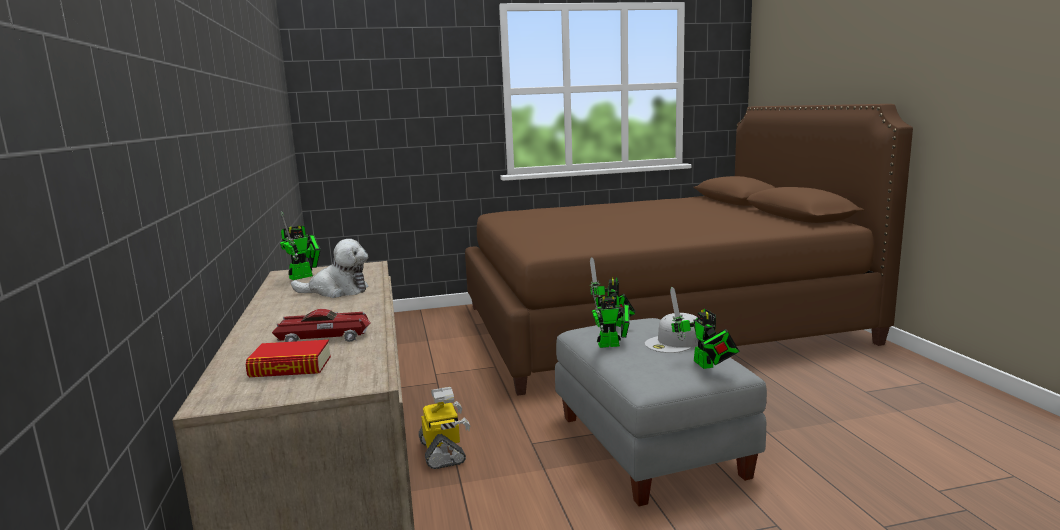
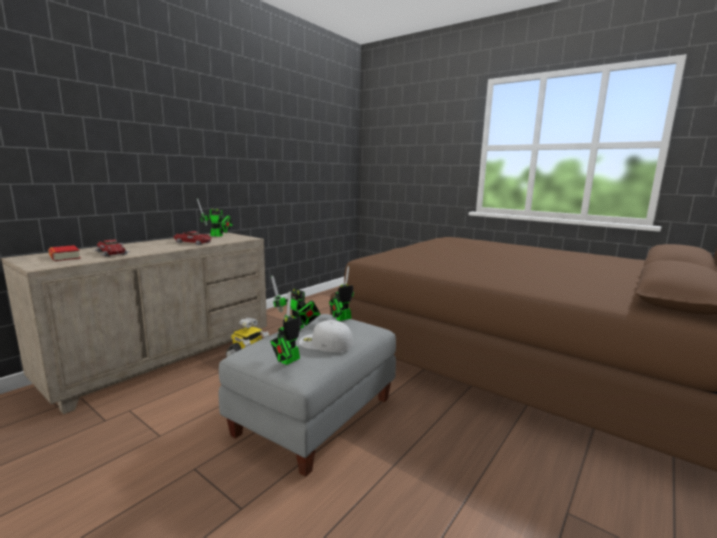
camera: 50 degrees right, 0 degrees up
plush toy [291,239,368,298] -> toy car [174,231,211,245]

